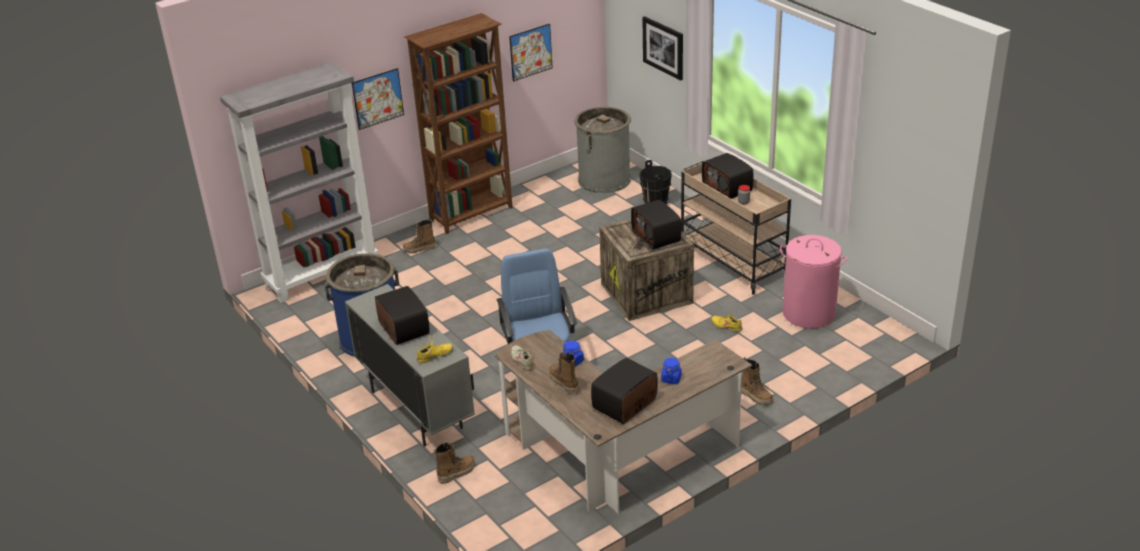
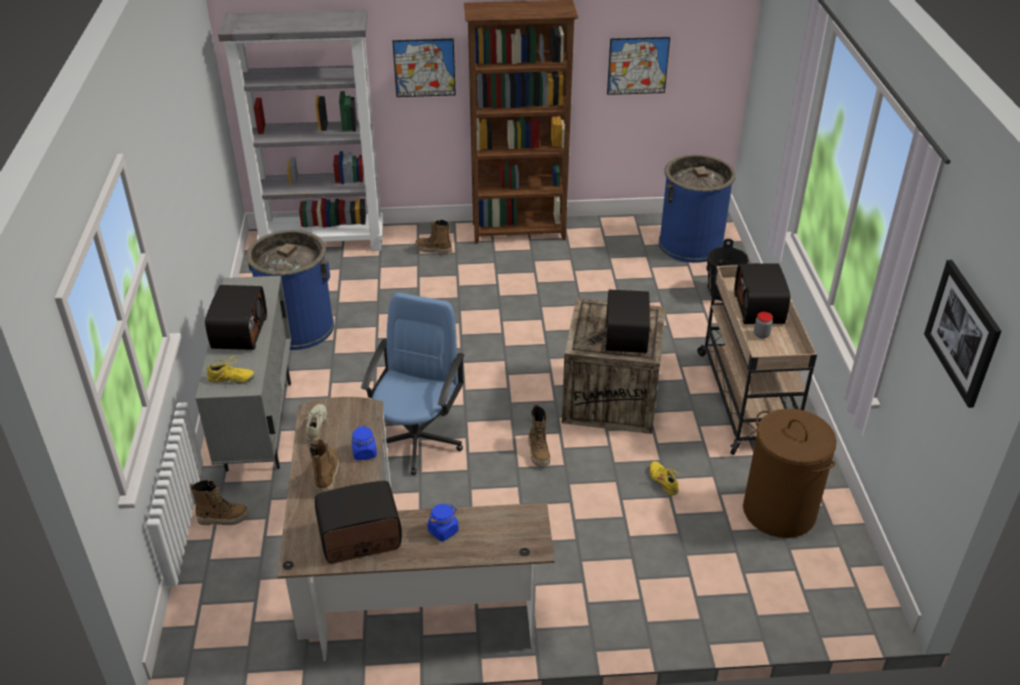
camera: 30 degrees right, 5 degrees up
grey trash can [574,107,631,193] -> blue trash can [659,155,736,263]
picture [642,16,683,81] -> picture moved to [924,260,1001,408]
boot [741,357,773,405] -> boot moved to [528,403,550,467]
pink laundry basket [780,235,847,328] -> brown laundry basket [743,409,837,538]

